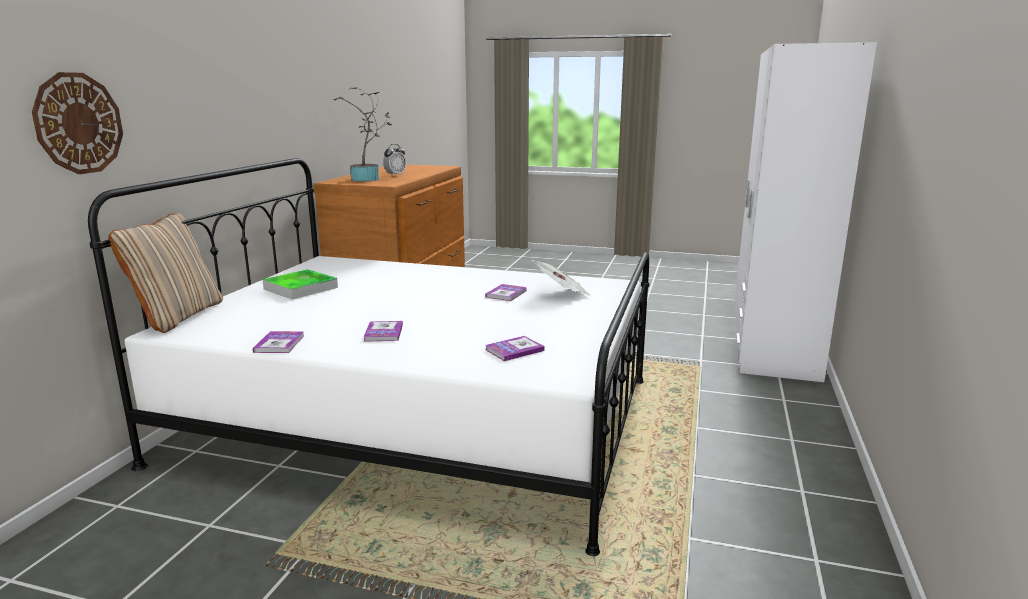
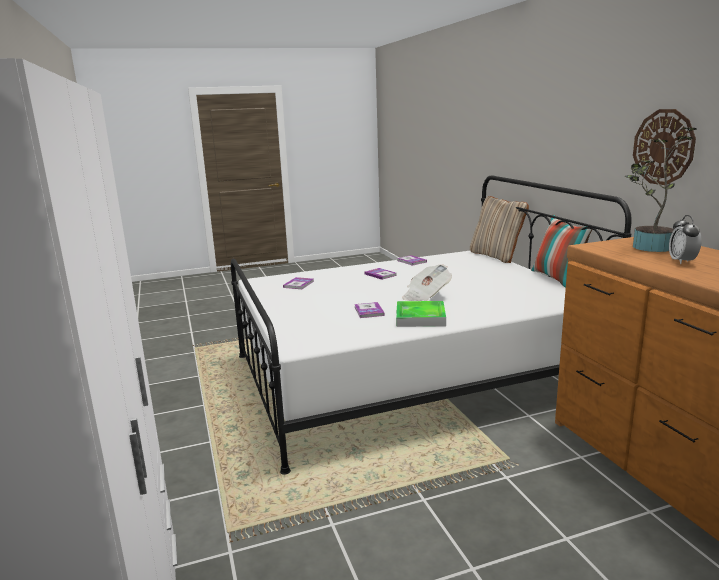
camera: 145 degrees right, 0 degrees up
wall clock [32,72,123,174] -> wall clock moved to [633,109,696,185]
tray [262,269,338,300] -> tray moved to [396,301,446,327]
newspaper [531,260,592,296] -> newspaper moved to [402,264,452,301]
none -> pillow [531,214,594,288]

